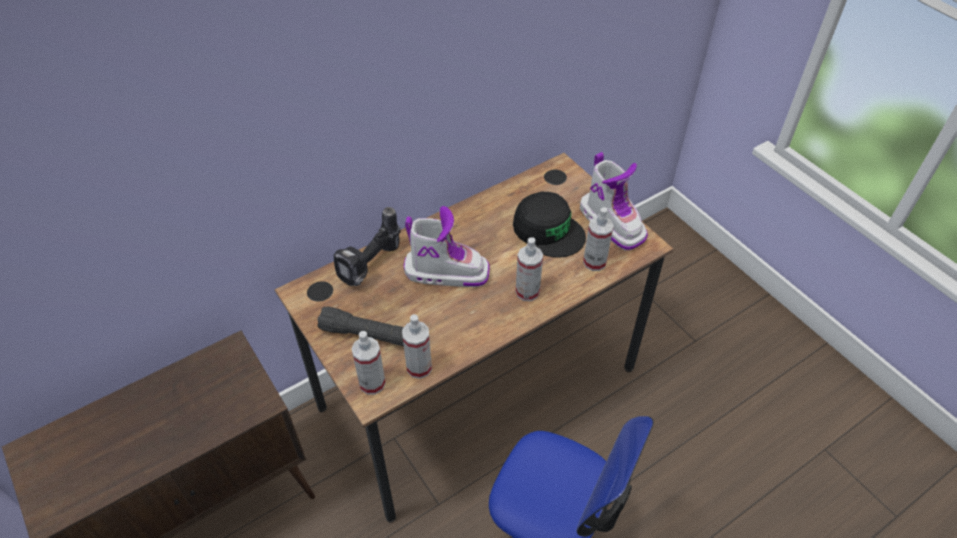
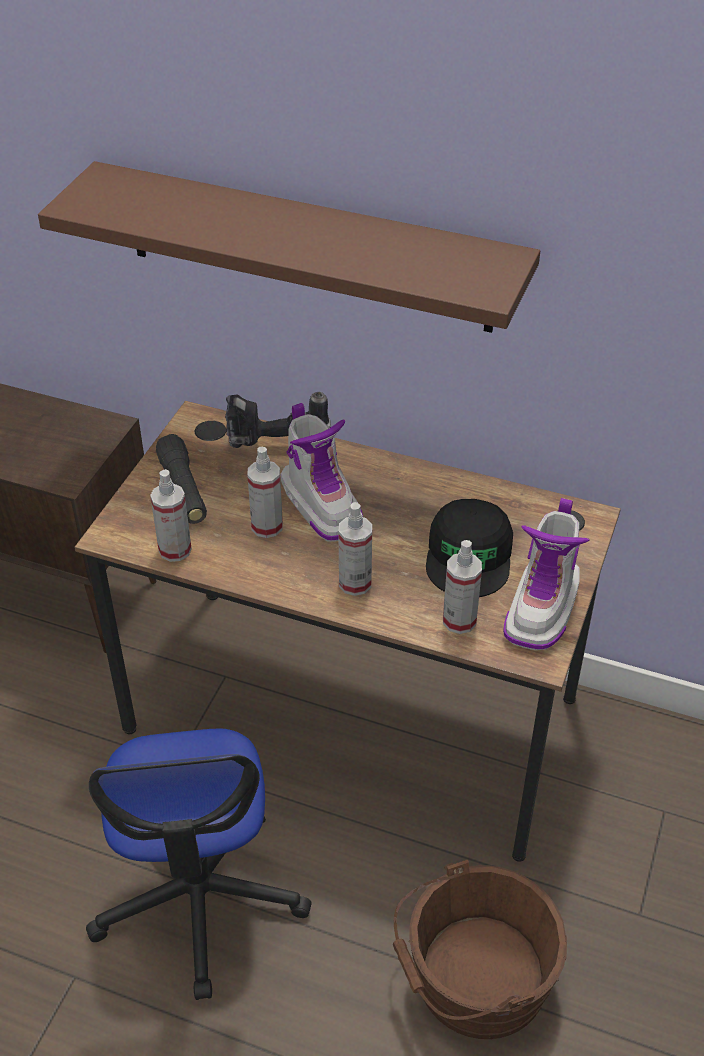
camera: 55 degrees right, 5 degrees down
spray bottle [351,331,386,395] -> spray bottle moved to [247,447,283,538]
none -> brown shelf [38,161,540,333]
none -> brown bucket [393,860,567,1039]

